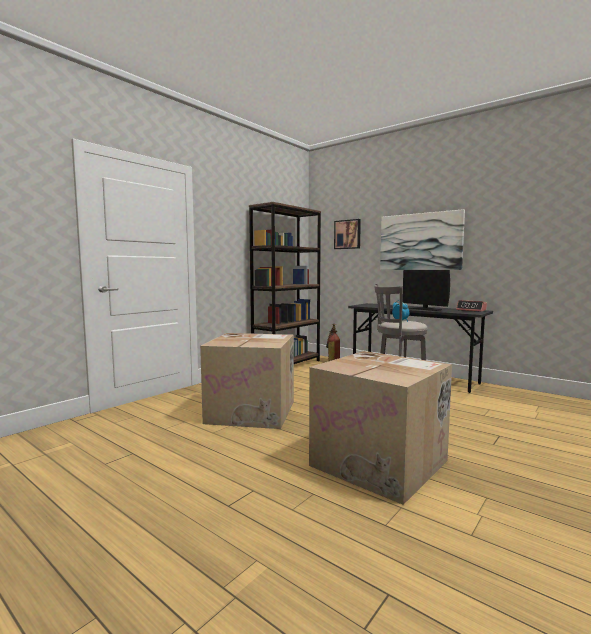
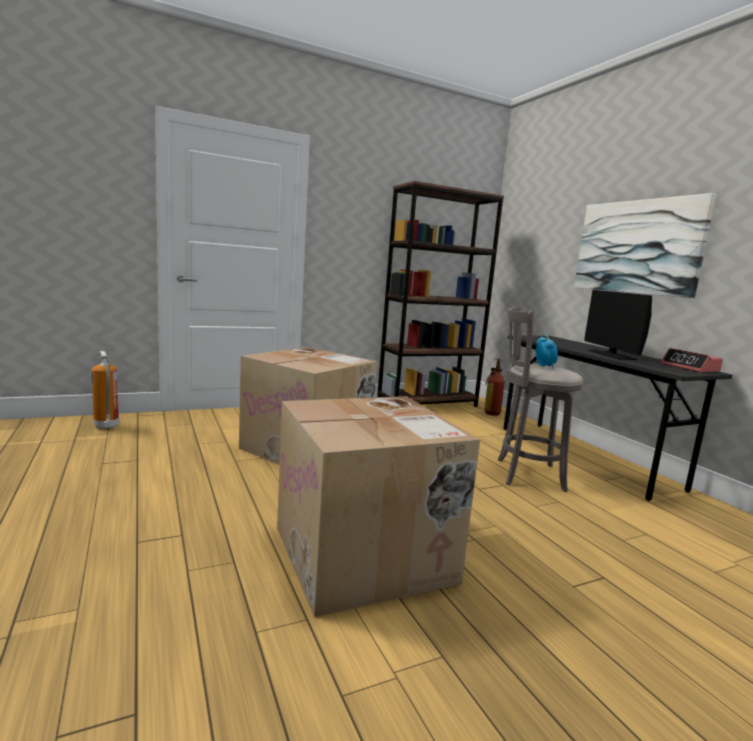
camera: 25 degrees right, 5 degrees up
picture [334,219,361,249] -> none
none -> fire extinguisher [91,351,119,429]

